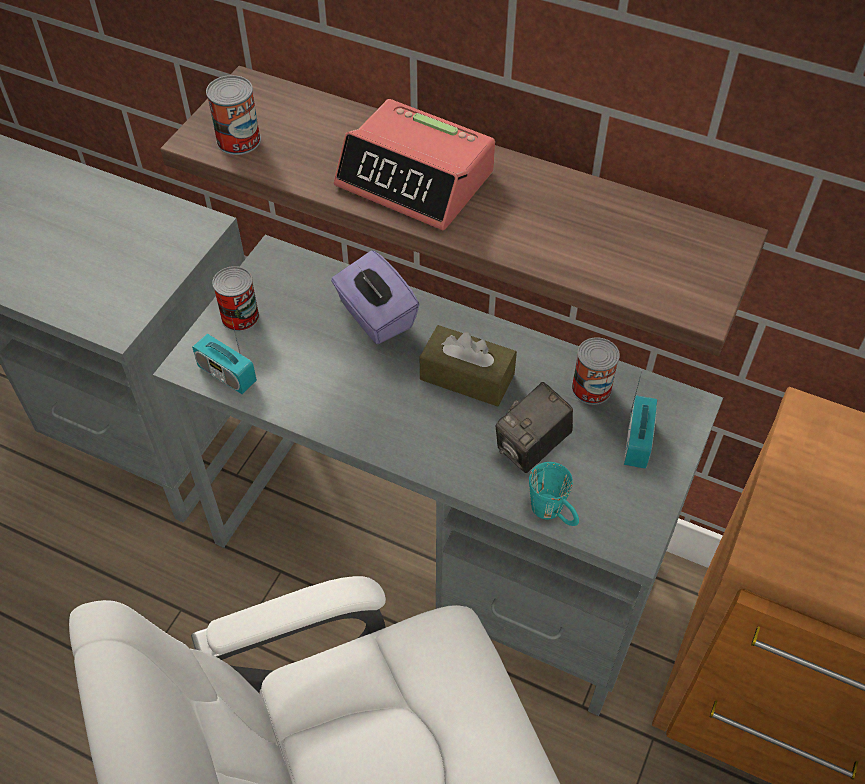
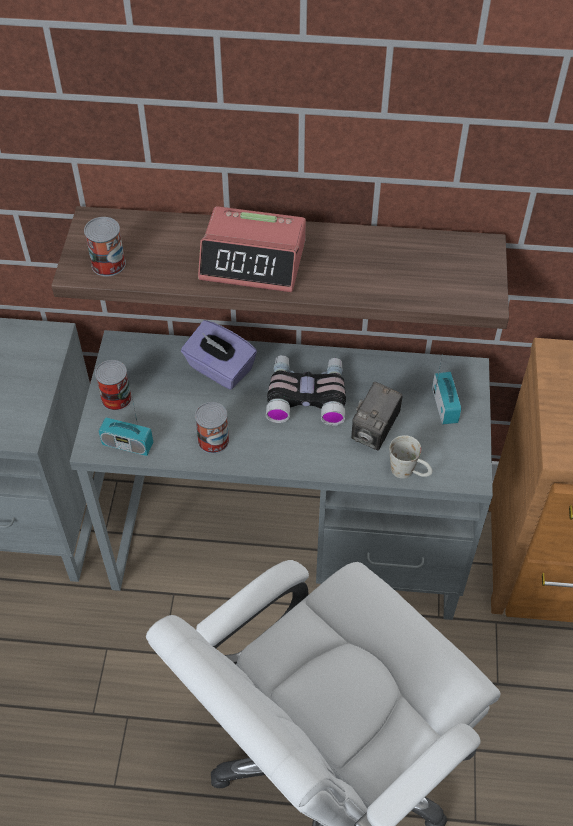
camera: 20 degrees left, 0 degrees up
brown tissue box [420,325,517,407] -> binoculars [266,355,346,426]
turquoise mug [529,462,579,526] -> white mug [389,435,433,479]
can [572,337,620,405] -> can moved to [195,402,229,454]

